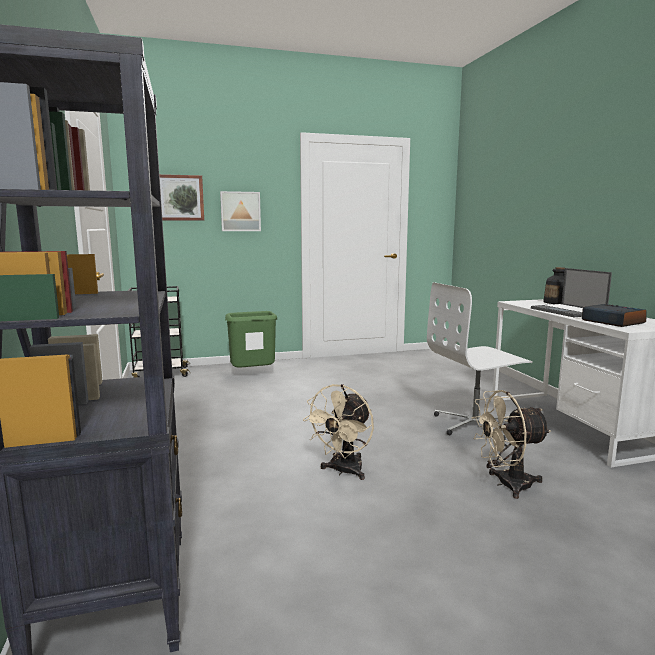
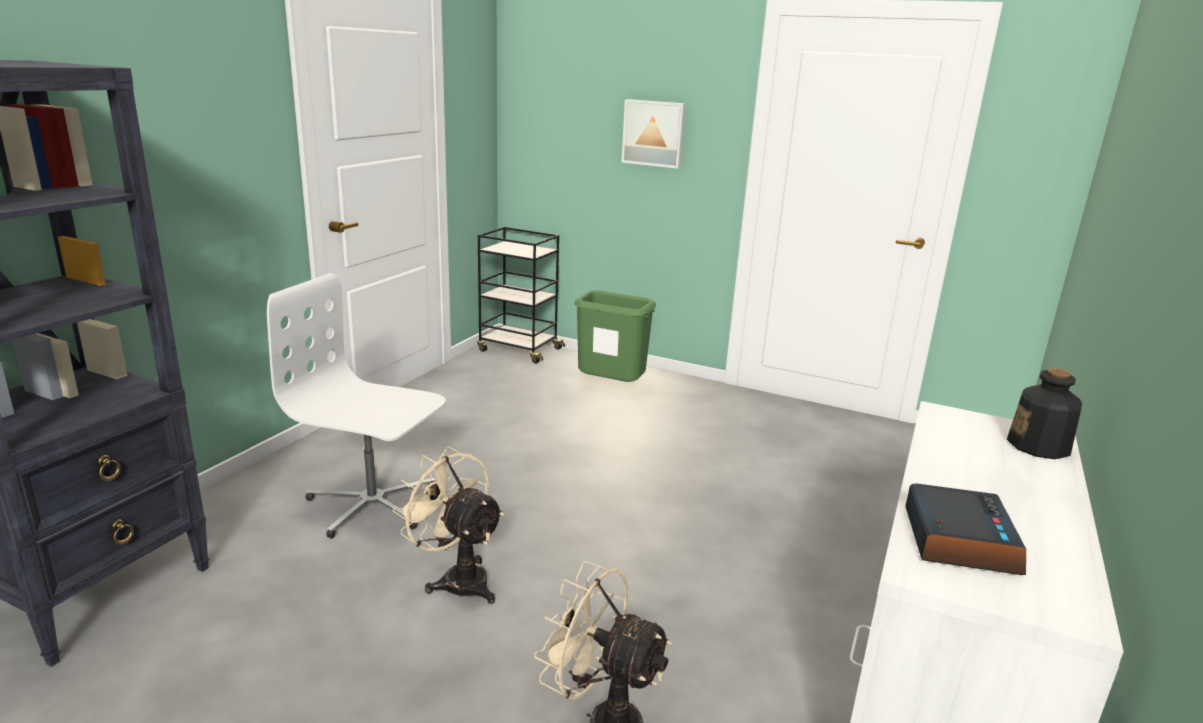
camera: 40 degrees right, 10 degrees up
picture [159,174,204,221] -> none
beige fan [303,384,374,480] -> beige fan turned 60 degrees clockwise [393,446,504,604]
white office chair [427,282,533,440] -> white office chair moved to [267,273,446,538]
laptop [531,268,612,317] -> none

